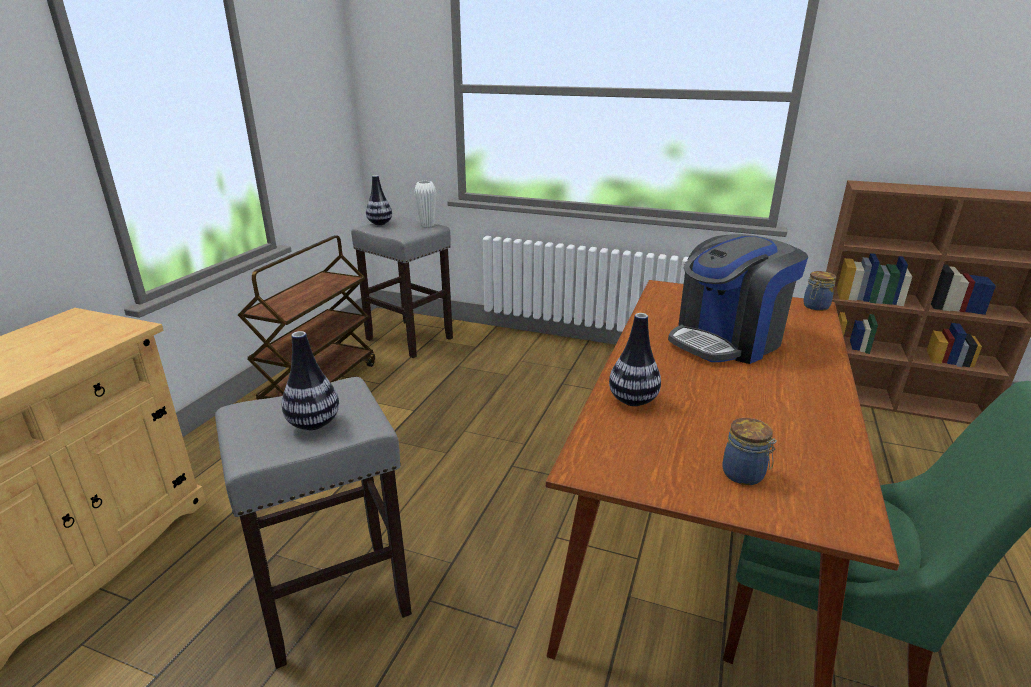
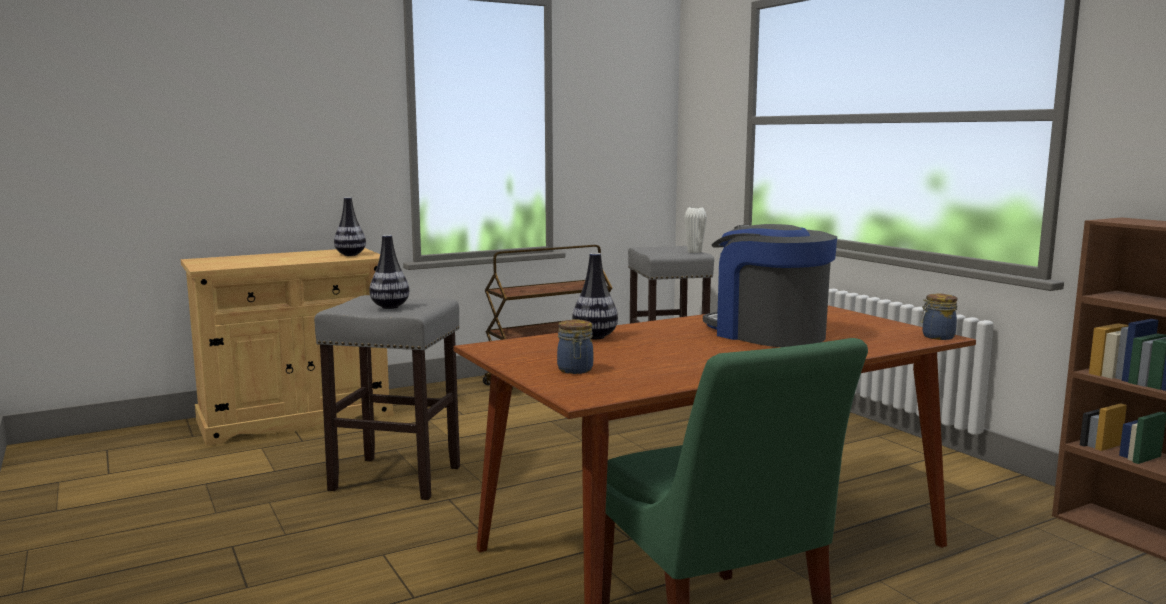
camera: 40 degrees right, 15 degrees down
vase [366,175,392,225] -> vase moved to [334,197,366,256]
coffee machine [668,234,808,364] -> coffee machine turned 45 degrees clockwise [703,224,837,347]

